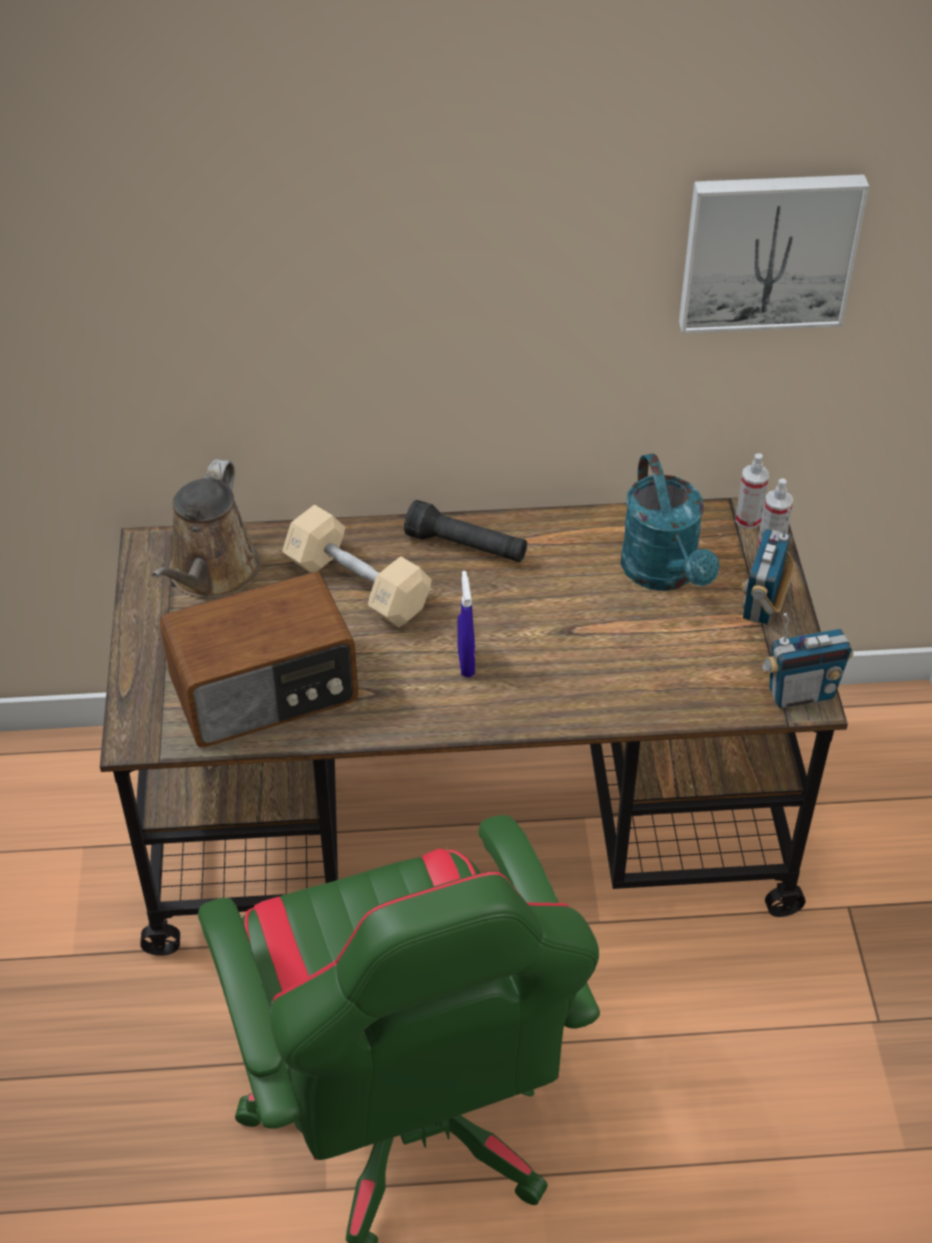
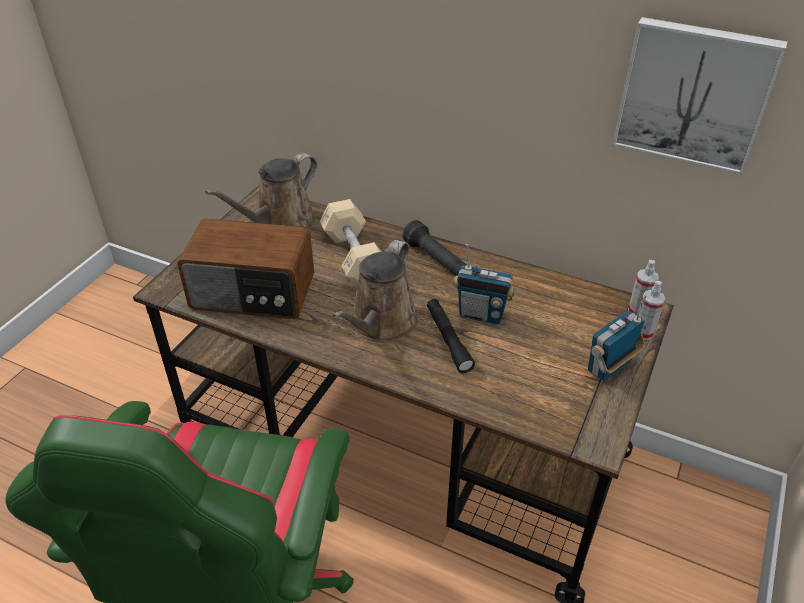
camera: 30 degrees right, 5 degrees down
blue spray bottle [457,571,475,677] -> brown watering can [332,240,418,342]
turquoise watering can [621,454,720,591] -> none
radio [761,613,853,708] -> radio moved to [453,244,515,324]
none -> black flashlight [427,299,475,373]

